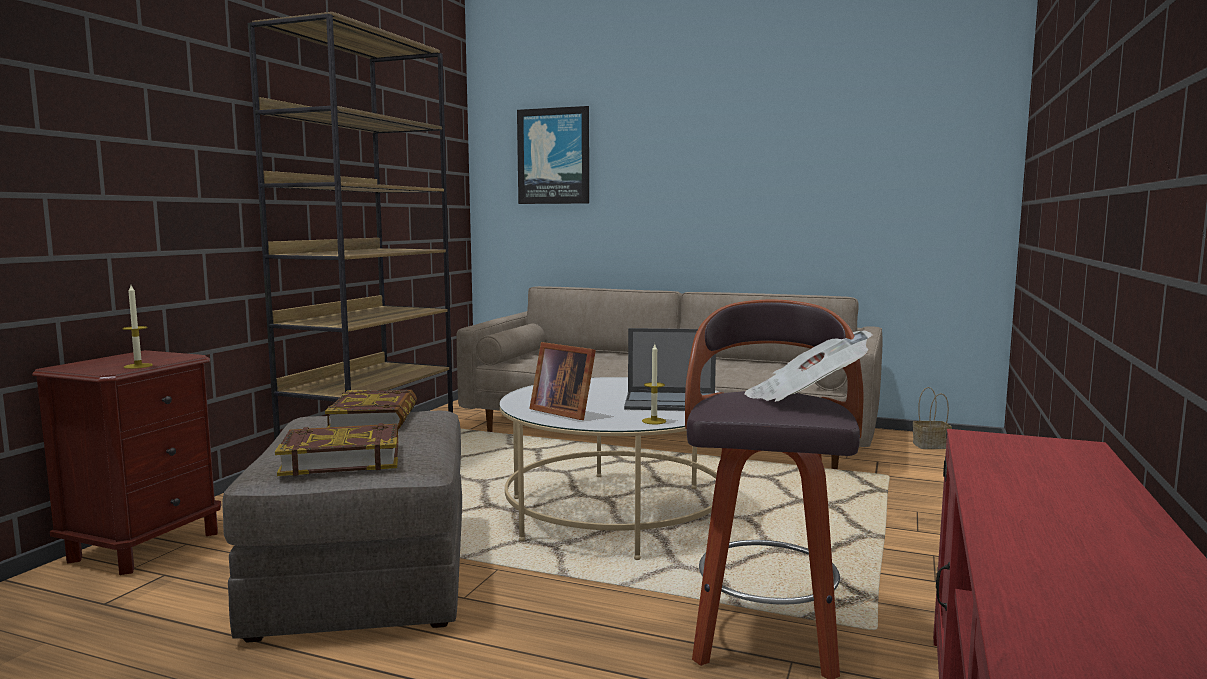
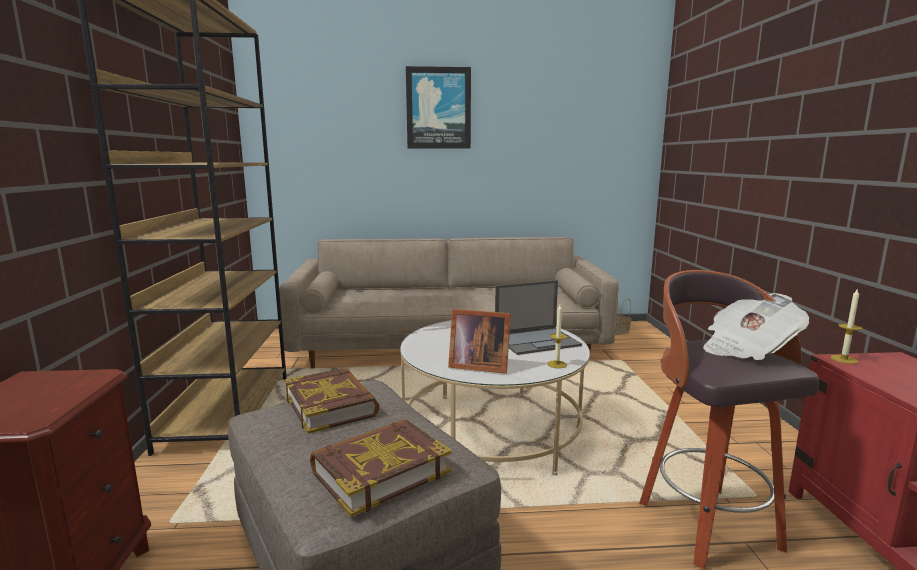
camera: 25 degrees left, 5 degrees up
candle [122,285,153,369] -> candle moved to [831,288,863,364]
picture [517,106,589,204] -> picture moved to [406,66,471,149]

